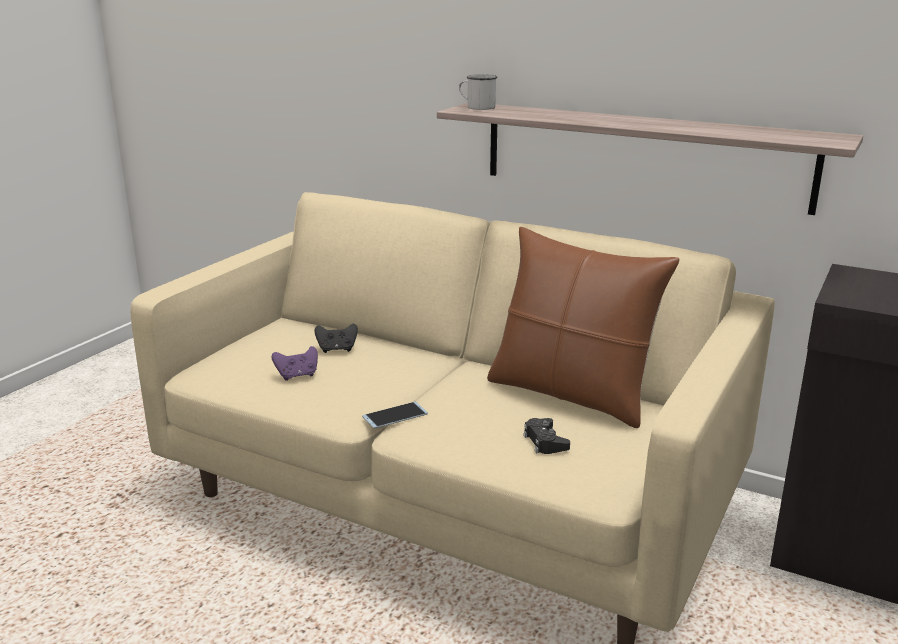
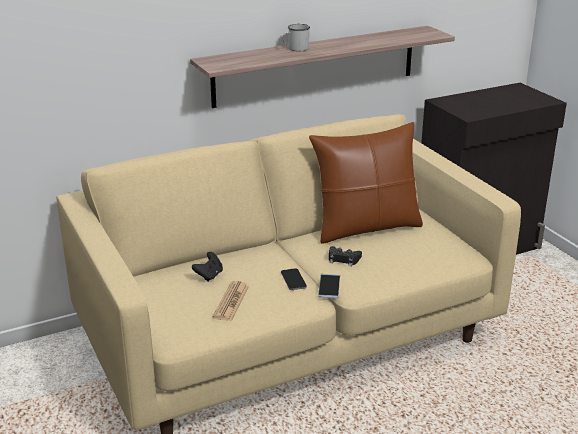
camera: 55 degrees left, 5 degrees up
purple game controller [272,346,318,381] -> newspaper [213,281,249,321]
white mug [459,74,497,110] -> white mug moved to [282,24,310,51]
black game controller [523,418,570,454] -> black game controller moved to [329,246,362,266]
none -> phone [281,268,307,290]

